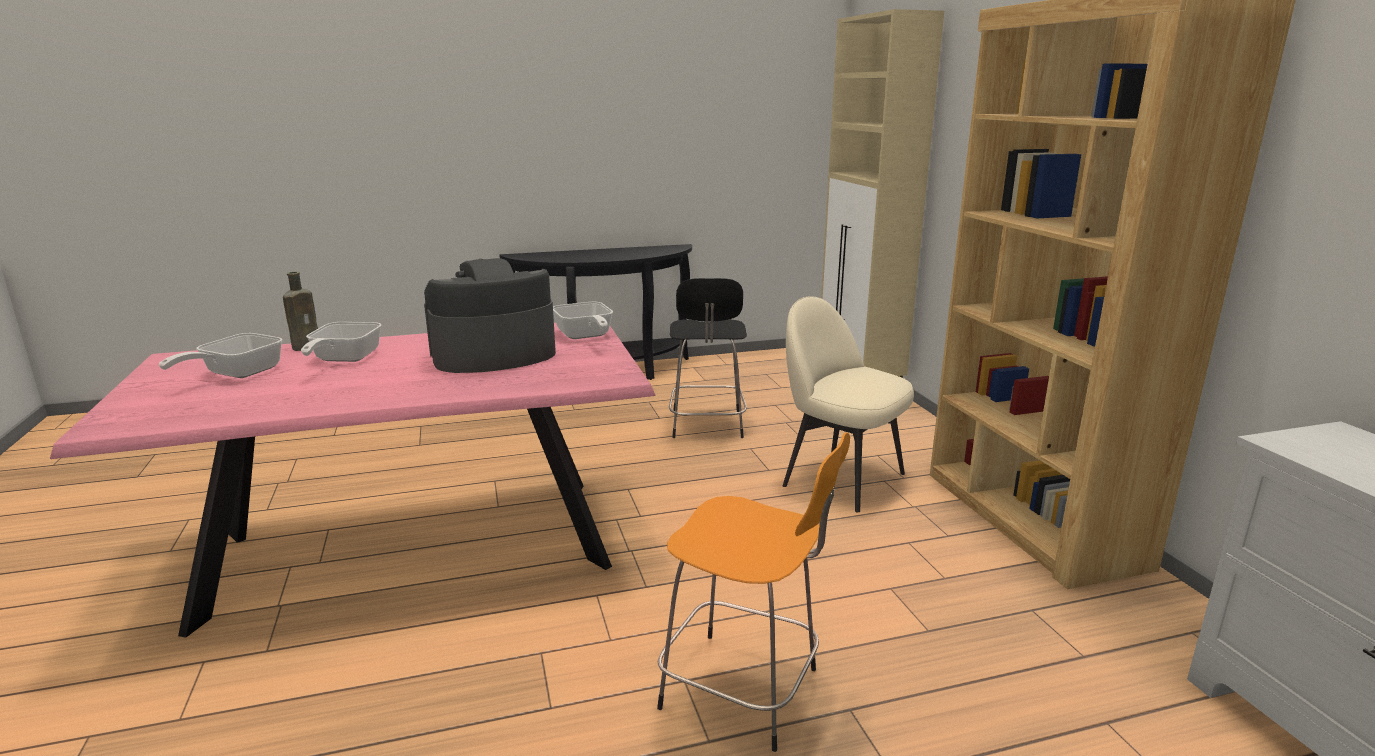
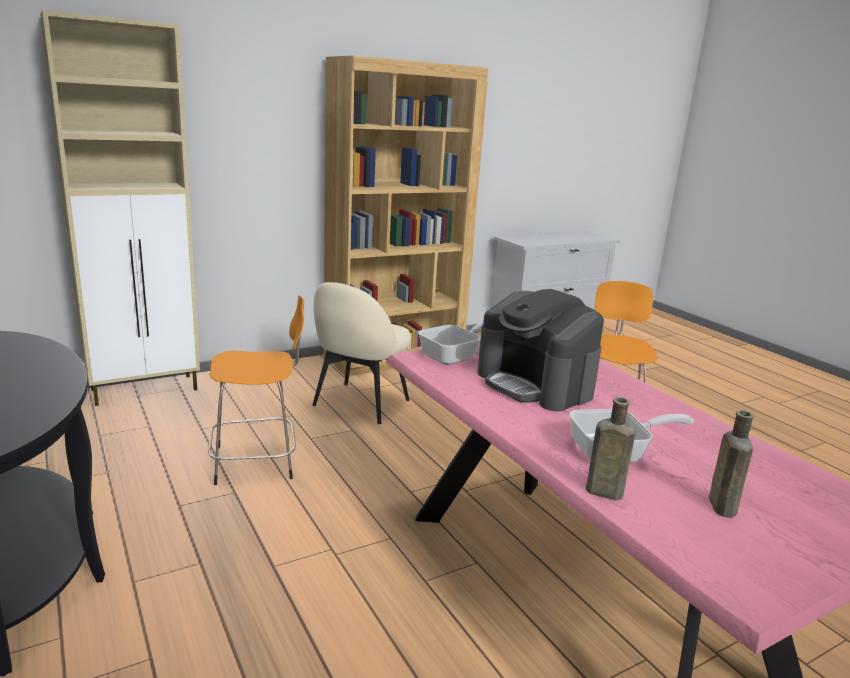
camera: 105 degrees left, 0 degrees up
frying pan [159,333,282,378] -> brown bottle [709,410,754,518]
black stool [669,278,747,438] -> orange stool [208,295,304,485]

